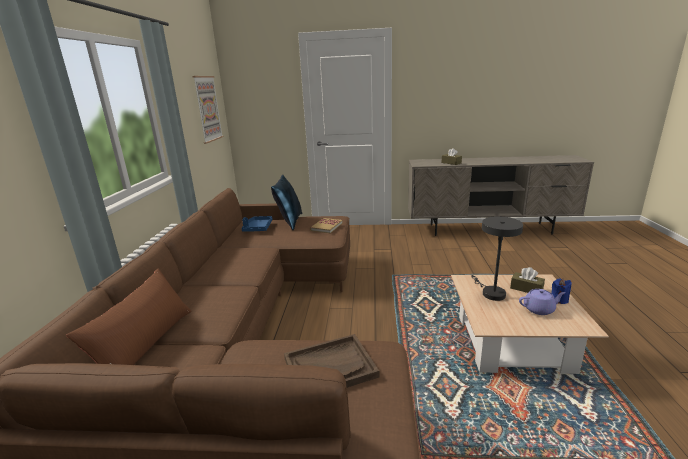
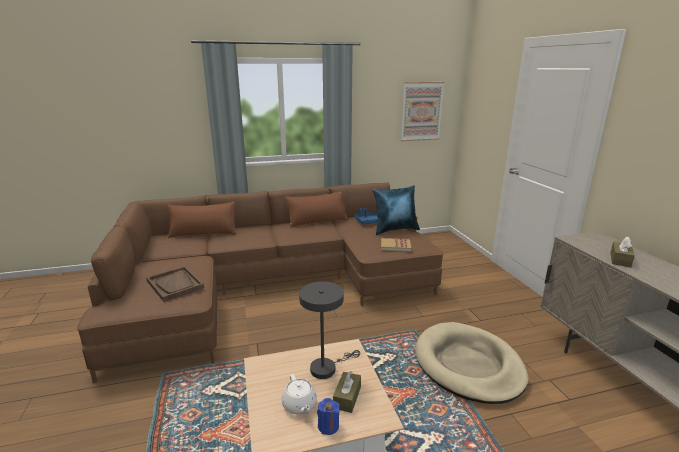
camera: 70 degrees right, 0 degrees up
purple teapot [519,289,566,315] -> white teapot [282,374,317,414]
none -> brown pillow [285,192,348,228]
none -> beige dog bed [415,322,528,404]

